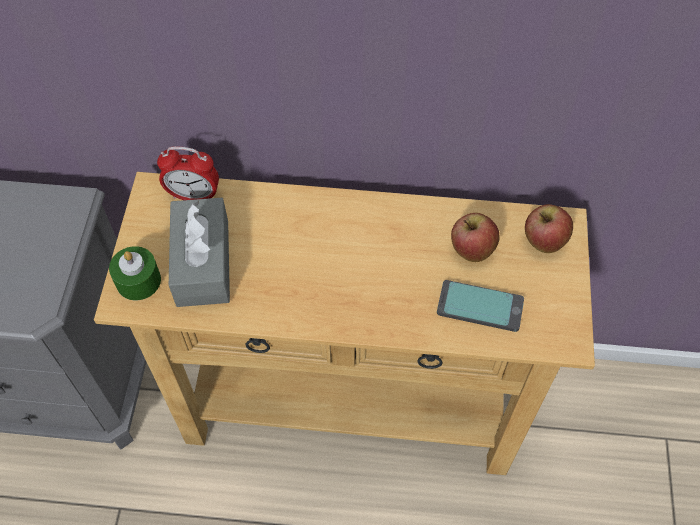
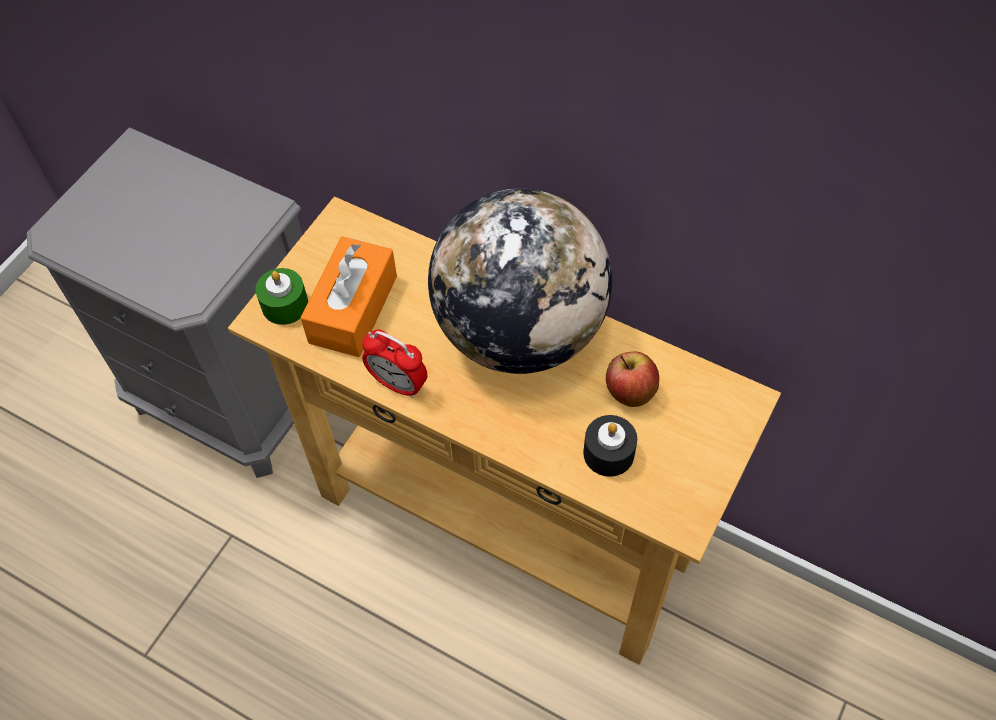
camera: 25 degrees right, 0 degrees up
alarm clock [157,146,219,200] -> alarm clock moved to [362,330,427,398]
grey tissue box [169,198,230,307] -> orange tissue box [301,237,397,357]
phone [437,280,524,332] -> black candle [583,415,637,477]
apple [525,204,573,253] -> none
none -> globe [428,188,612,374]

